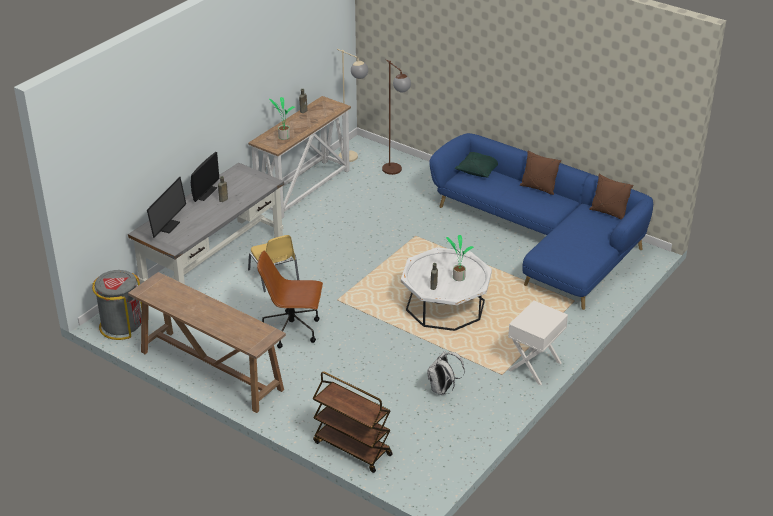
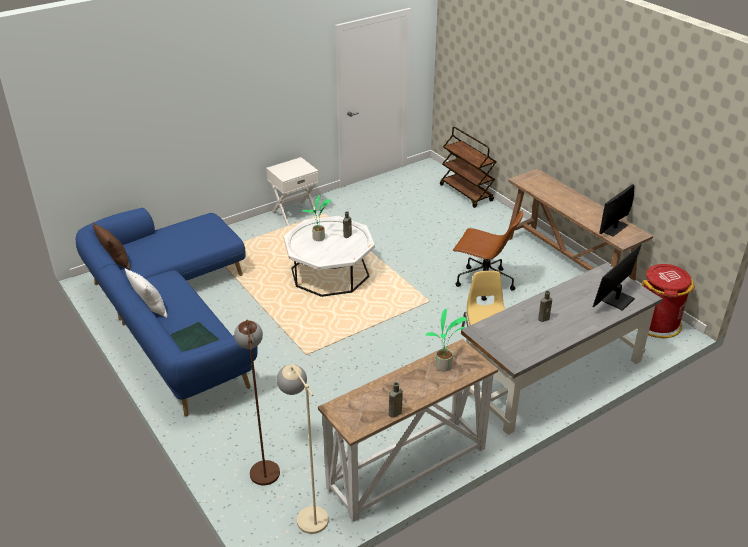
camera: 160 degrees left, 0 degrees up
grey trash can [92,270,142,340] -> red trash can [642,264,695,338]
monitor [191,152,219,202] -> monitor moved to [599,184,634,236]
white backpack [427,351,465,395] -> none
brown pillow [520,150,561,195] -> white pillow [125,268,167,318]

